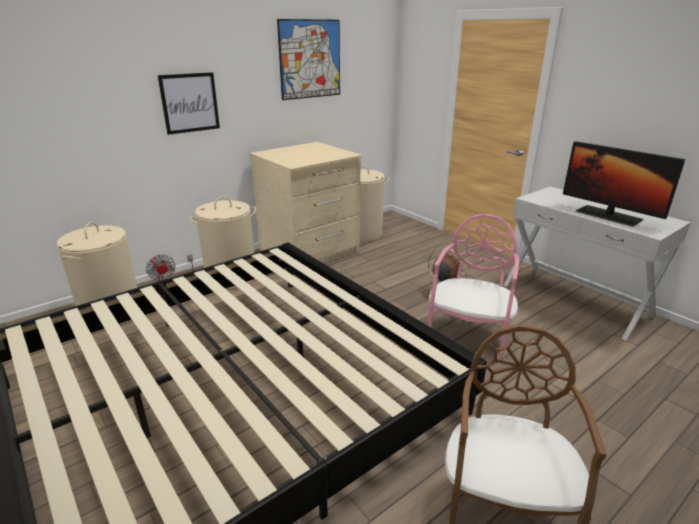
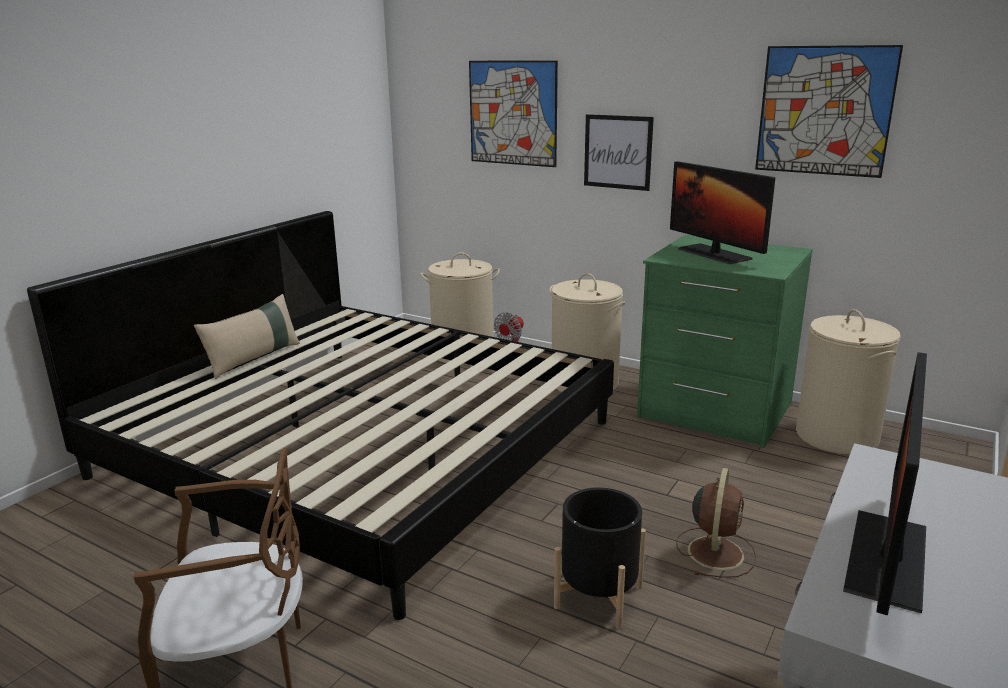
camera: 70 degrees right, 5 degrees down
beige dresser [250,142,362,263] -> green dresser [637,235,813,448]
pink chair [428,214,519,360] -> black planter [554,488,646,629]
none -> beige pillow [194,294,300,379]
none -> picture [469,61,558,167]
none -> monitor [670,161,775,264]

